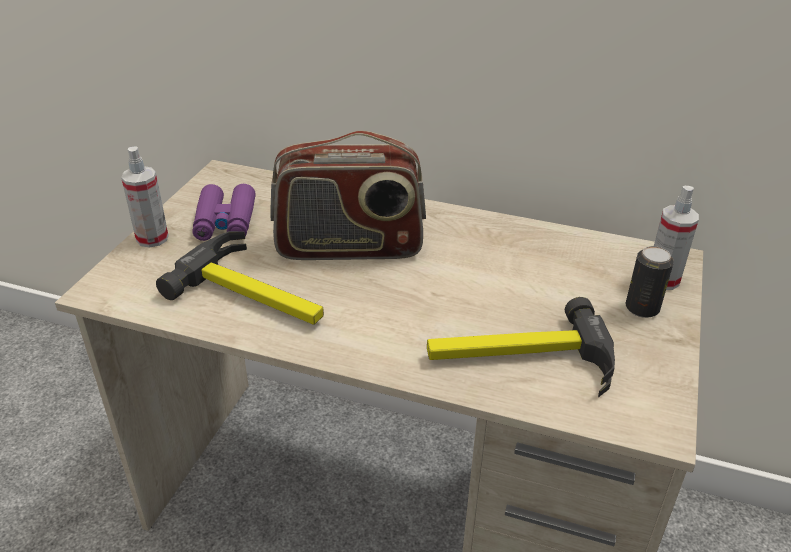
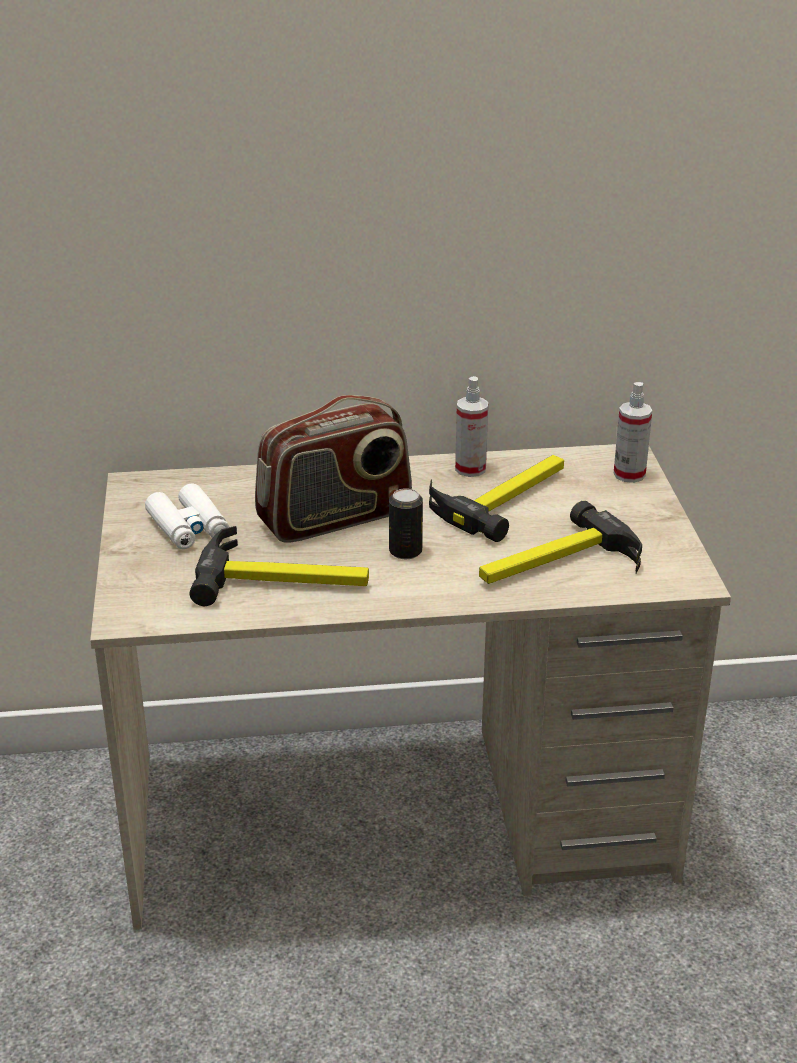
camera: 25 degrees left, 5 degrees down
spray bottle [121,146,169,248] -> spray bottle moved to [455,376,488,477]
purple binoculars [192,184,256,241] -> white binoculars [145,483,229,549]
can [625,246,674,318] -> can moved to [389,488,423,559]
none -> hammer [429,455,564,542]

